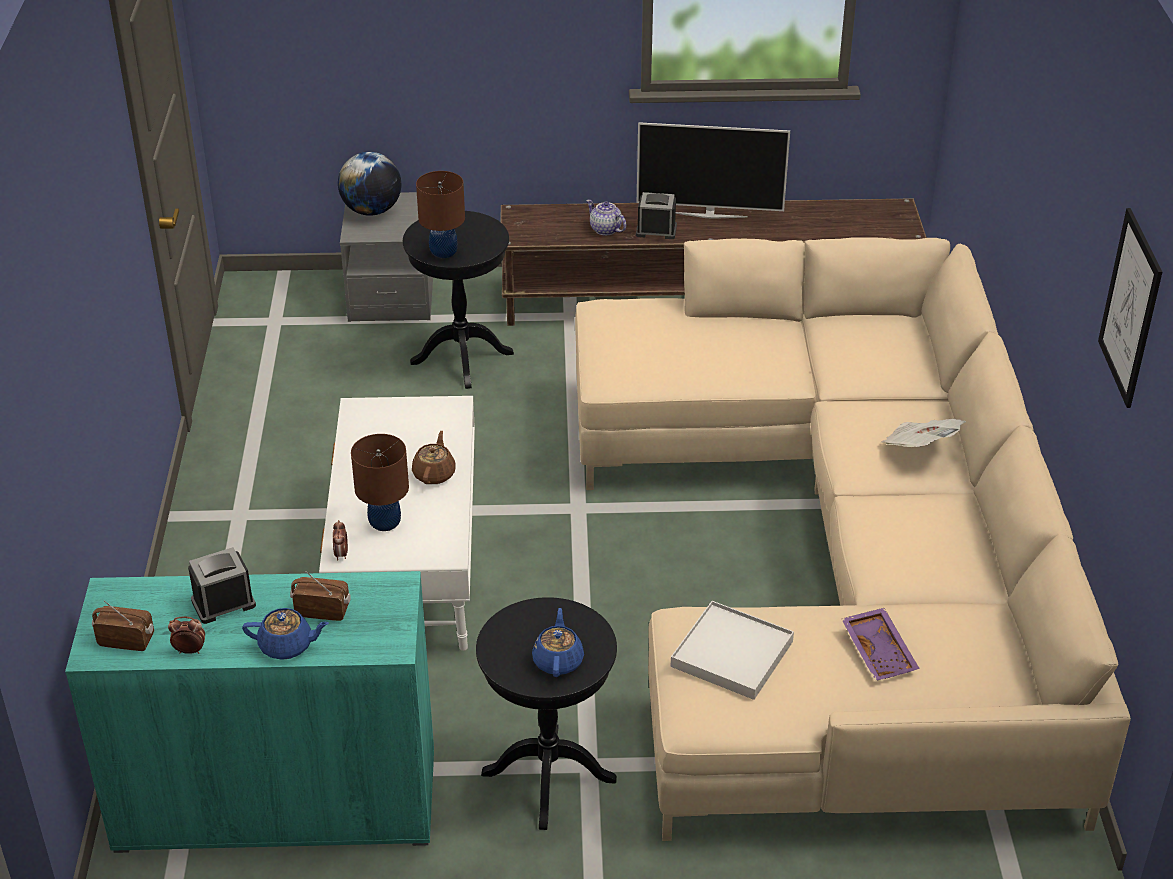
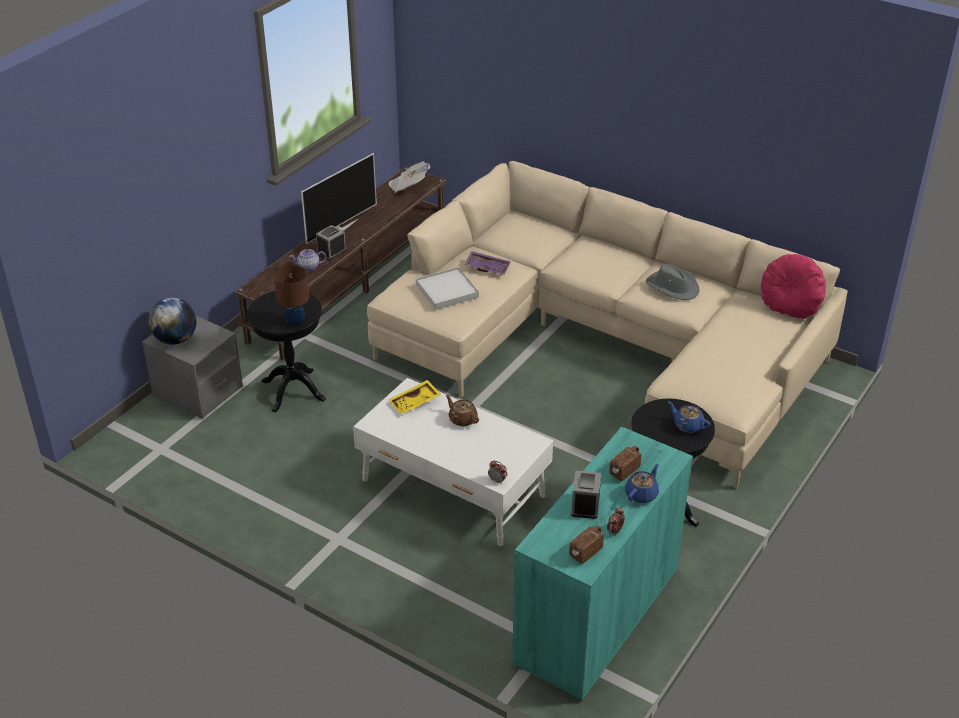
camera: 55 degrees left, 0 degrees up
brown table lamp [351,434,409,531] -> none
white tray [671,601,794,700] -> white tray moved to [416,267,479,310]
purple tray [842,608,920,681] -> purple tray moved to [465,251,511,275]
newspaper [881,419,966,447] -> newspaper moved to [388,161,430,193]
picture [1098,208,1162,408] -> none
none -> yellow tray [388,380,441,414]
none -> grey hat [646,264,700,300]
none -> pink pillow [761,254,826,319]

